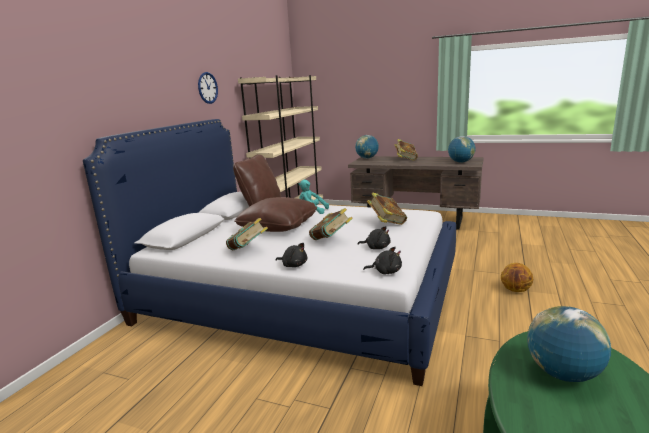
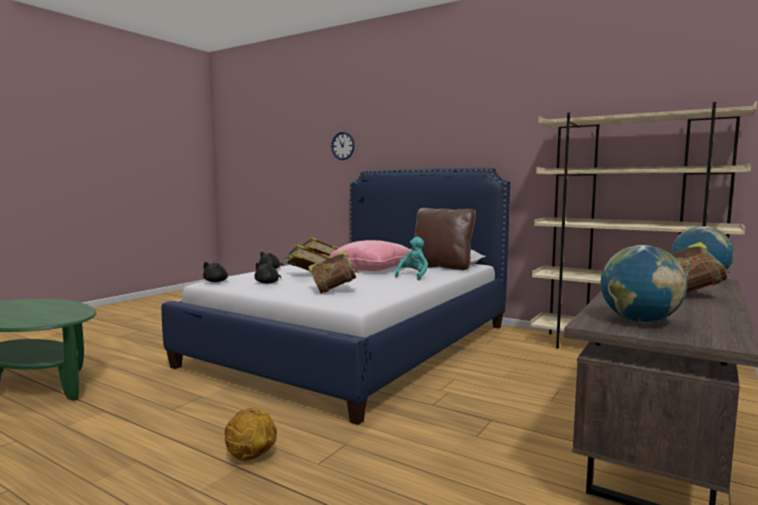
camera: 100 degrees right, 10 degrees down
wall clock [198,72,218,104] -> wall clock moved to [331,132,355,160]
brown pillow [234,197,317,232] -> pink pillow [330,240,411,271]
globe [527,306,611,382] -> none

